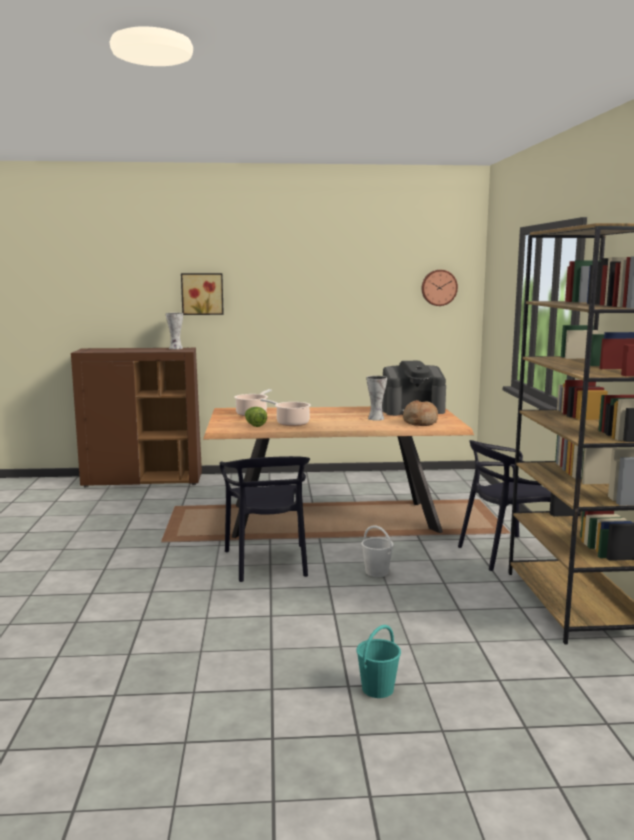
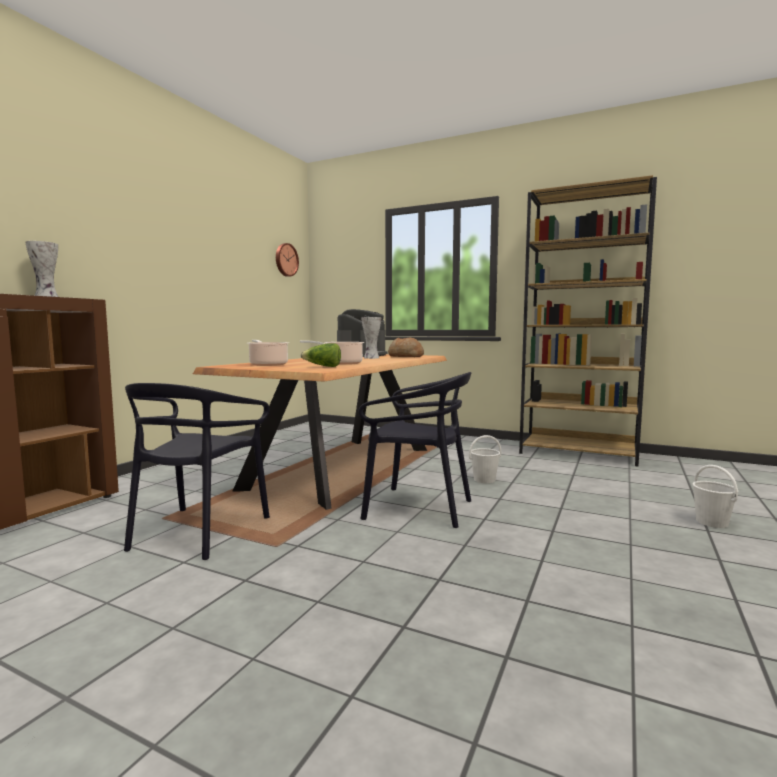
camera: 60 degrees left, 5 degrees down
picture [181,273,224,315] -> none
turquoise bucket [356,625,401,698] -> white bucket [692,465,738,528]
black chair [458,440,551,571] -> black chair moved to [124,383,270,560]

